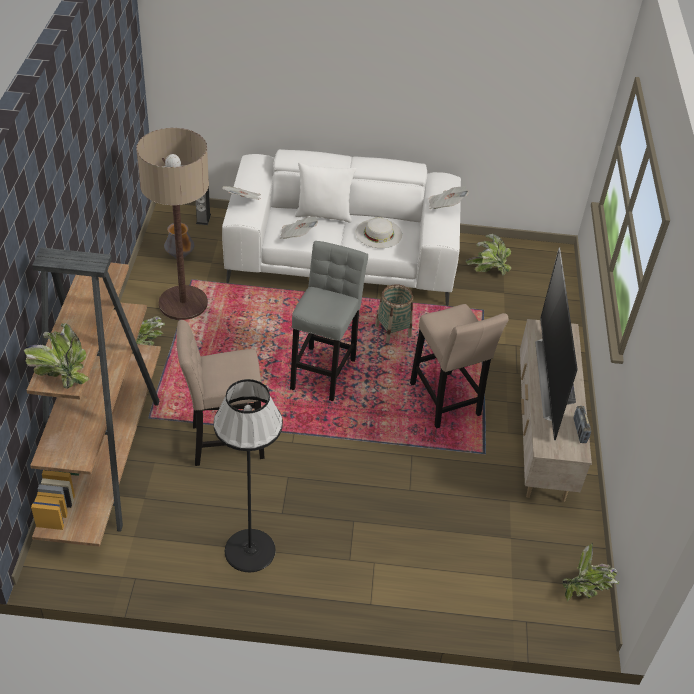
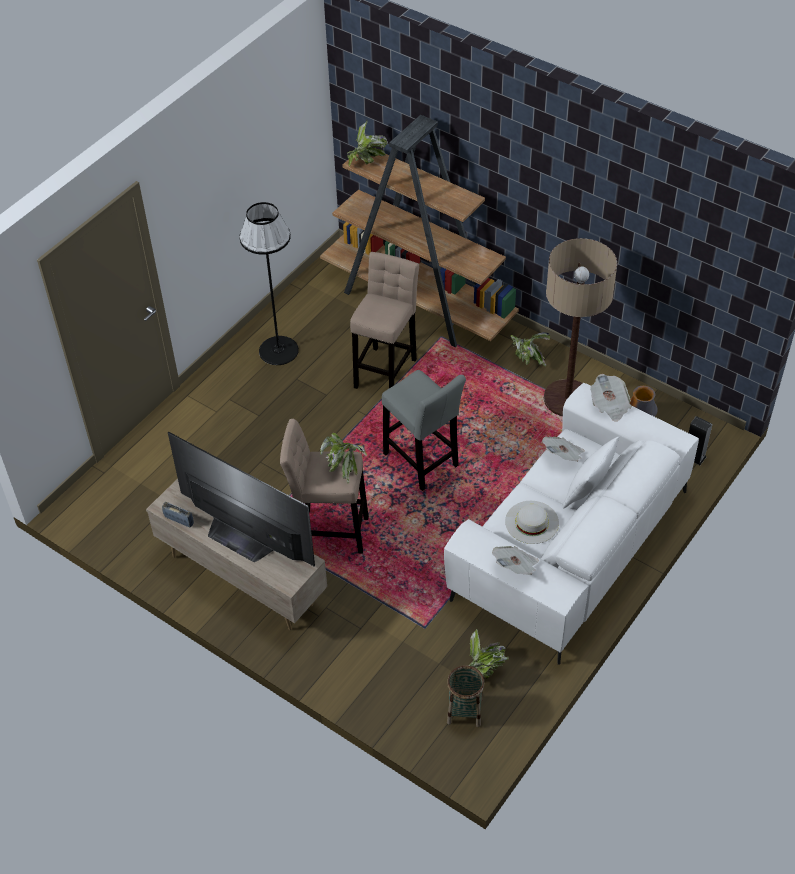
camera: 125 degrees right, 5 degrees up
basket [375,284,413,343] -> basket moved to [447,665,485,727]
potted plant [562,543,619,602] -> potted plant moved to [320,433,367,483]

